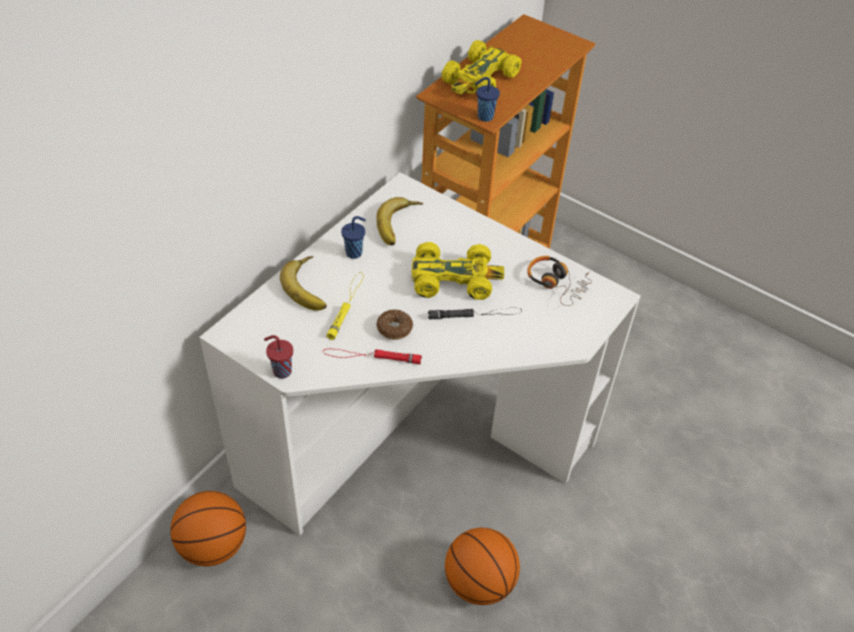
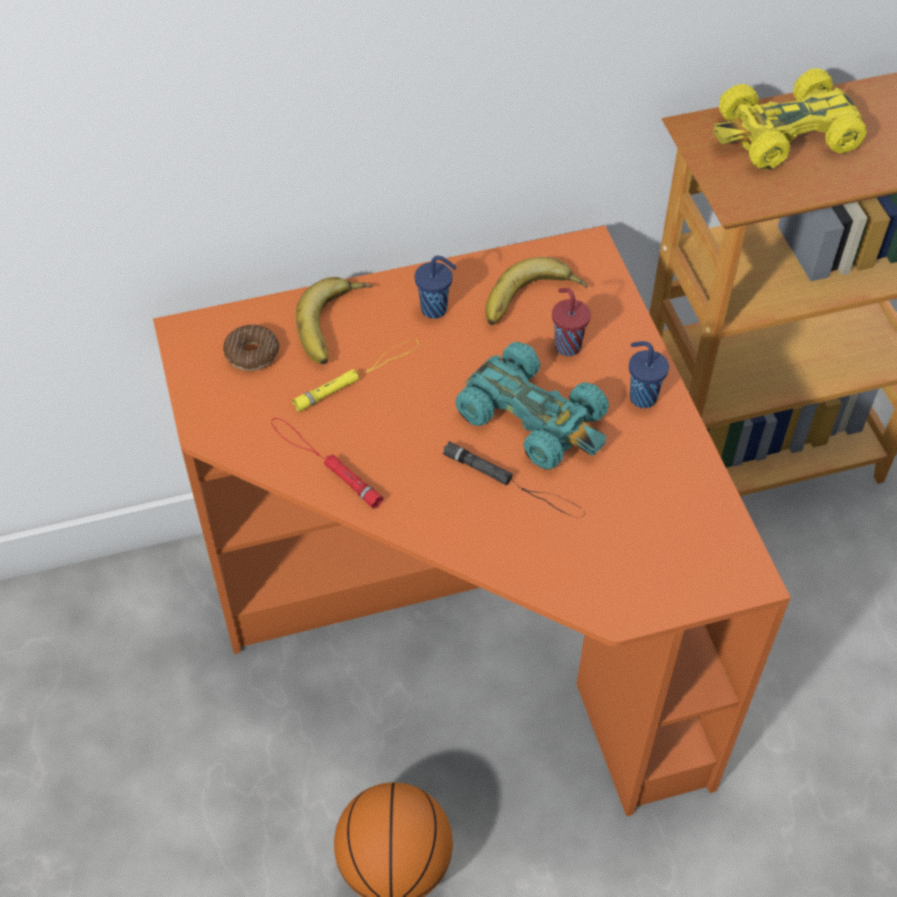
camera: 40 degrees right, 5 degrees up
basketball [170,491,246,566] -> none
white desk [199,172,641,536] -> orange desk [153,225,791,816]
red cup [264,335,293,379] -> red cup moved to [552,288,591,356]
donut [376,309,413,340] -> donut moved to [223,325,279,371]
yellow toy car [412,242,504,300] -> turquoise toy car [455,342,609,469]
blue cup [475,77,500,122] -> blue cup moved to [629,341,669,408]
headphones [527,256,592,306] -> none

